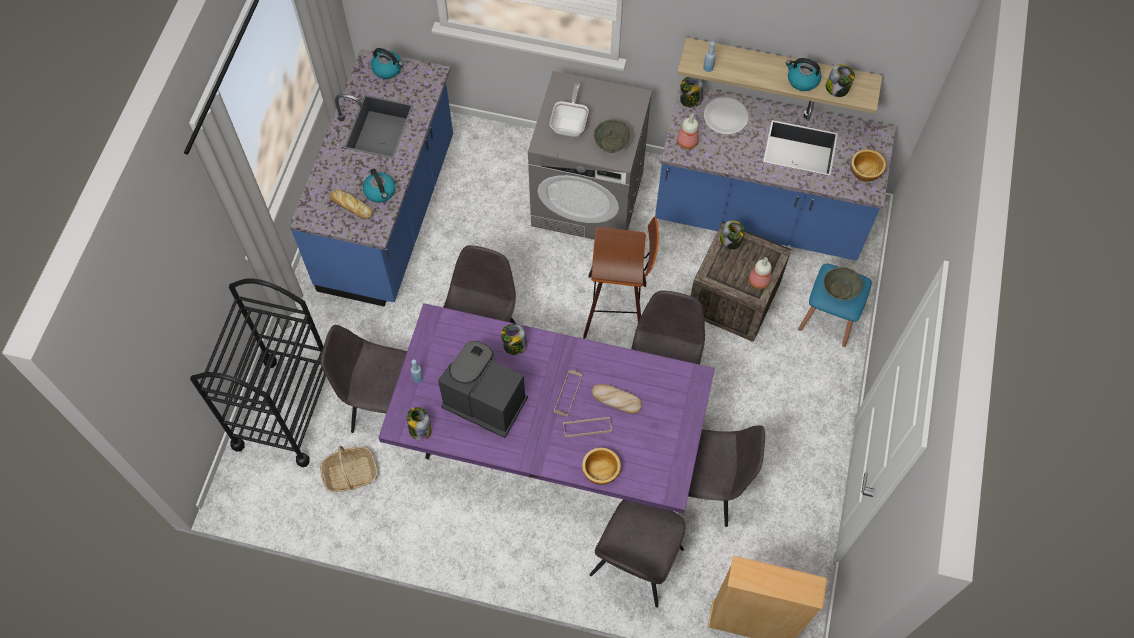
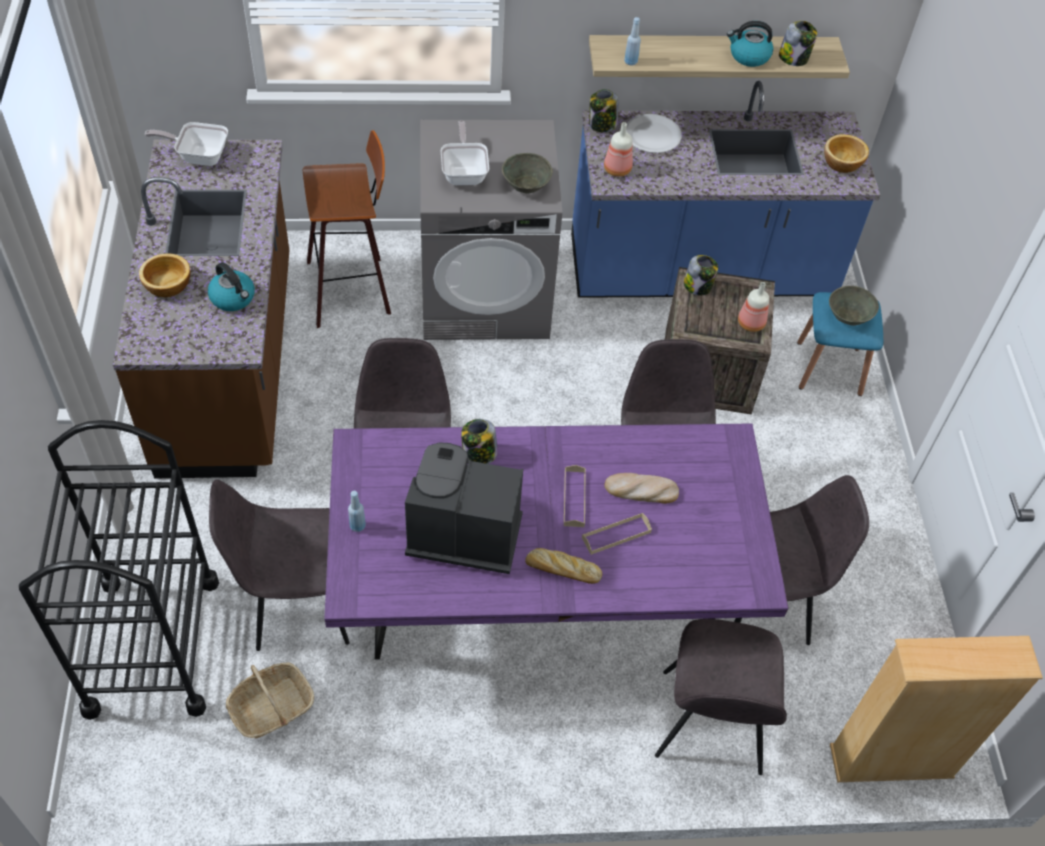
camera: 20 degrees left, 10 degrees down
blue counter [289,49,453,307] -> brown counter [113,139,289,478]
bread [329,190,373,219] -> bread moved to [525,548,602,584]
kettle [371,48,403,79] -> frying pan [145,122,228,166]
jar [407,407,432,441] -> none
bowl [582,448,621,485] -> bowl moved to [139,253,191,297]
stool [583,217,659,339] -> stool moved to [303,130,391,328]

